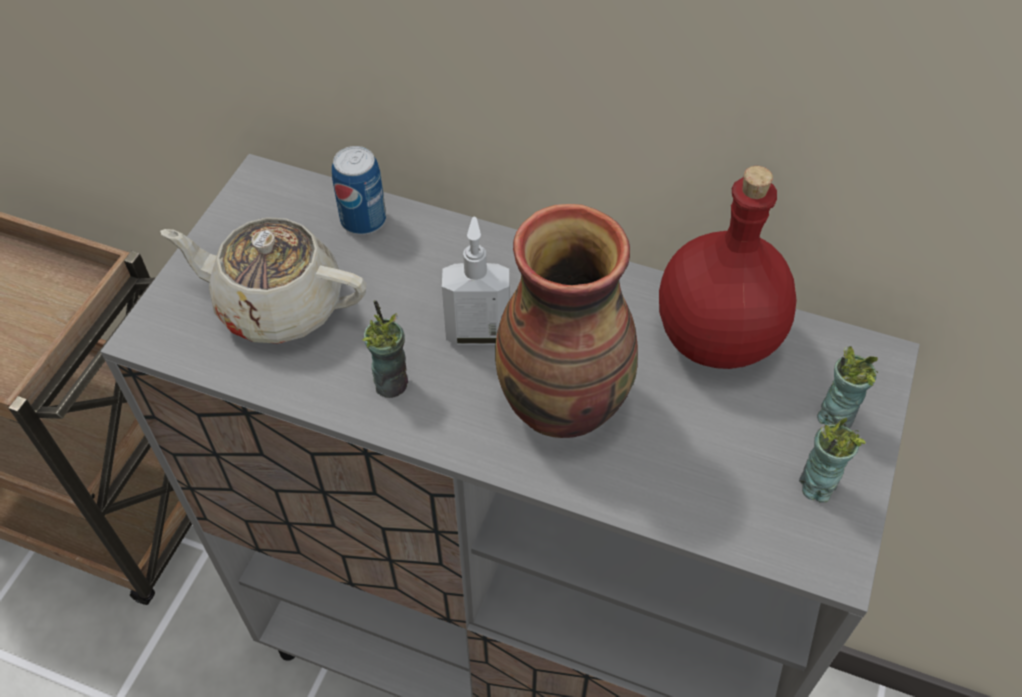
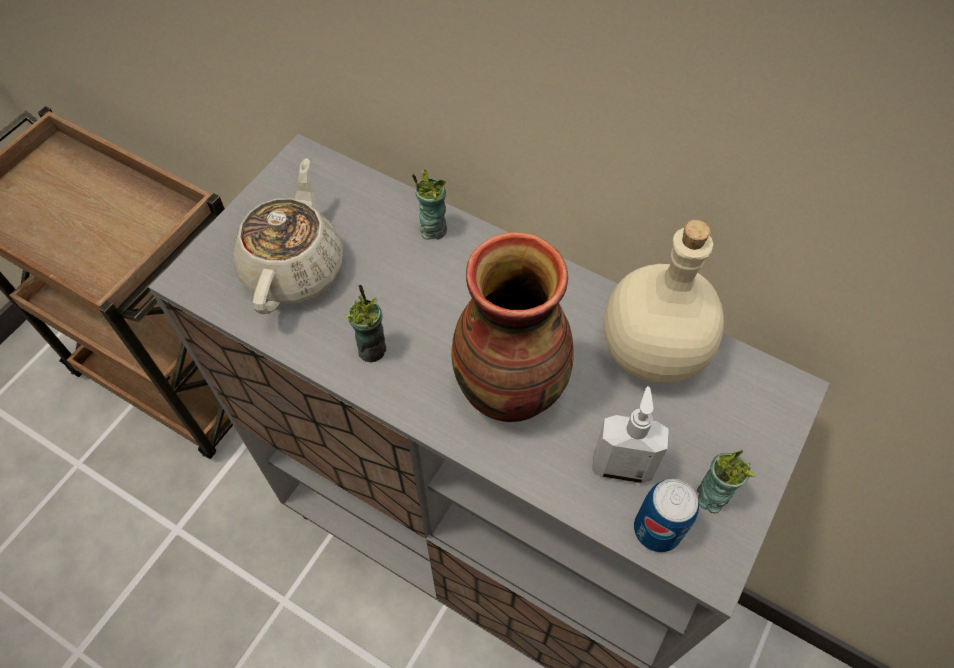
camera: 10 degrees right, 5 degrees up
beige teapot [160,217,366,343] -> beige teapot turned 75 degrees clockwise [233,158,343,314]
can [332,146,386,235] -> can moved to [634,479,699,553]
soap dispenser [442,216,509,345] -> soap dispenser moved to [592,386,669,484]
red bottle [659,166,797,369] -> beige bottle [604,220,724,383]
cup [817,346,878,429] -> cup moved to [412,170,447,240]

